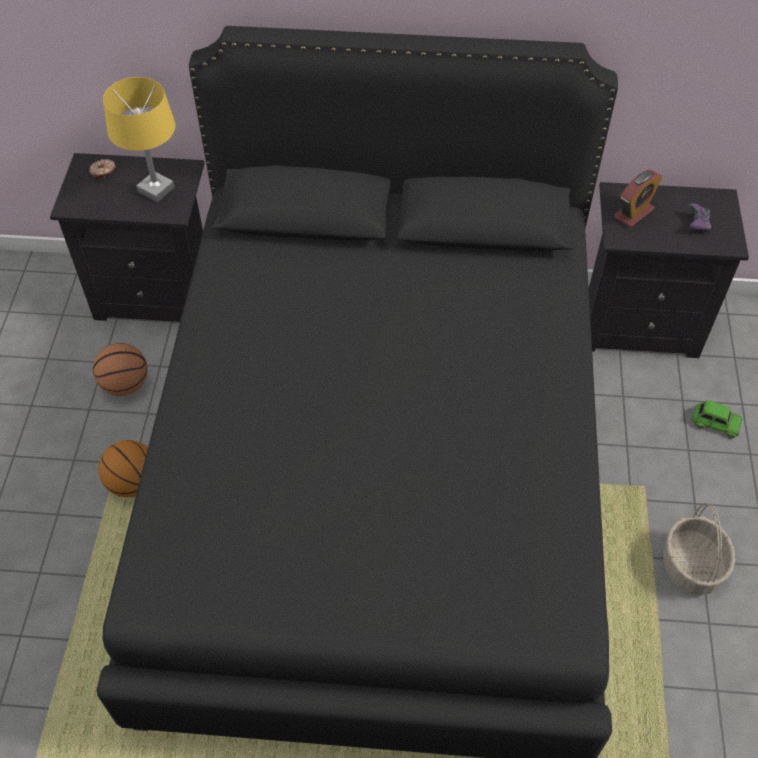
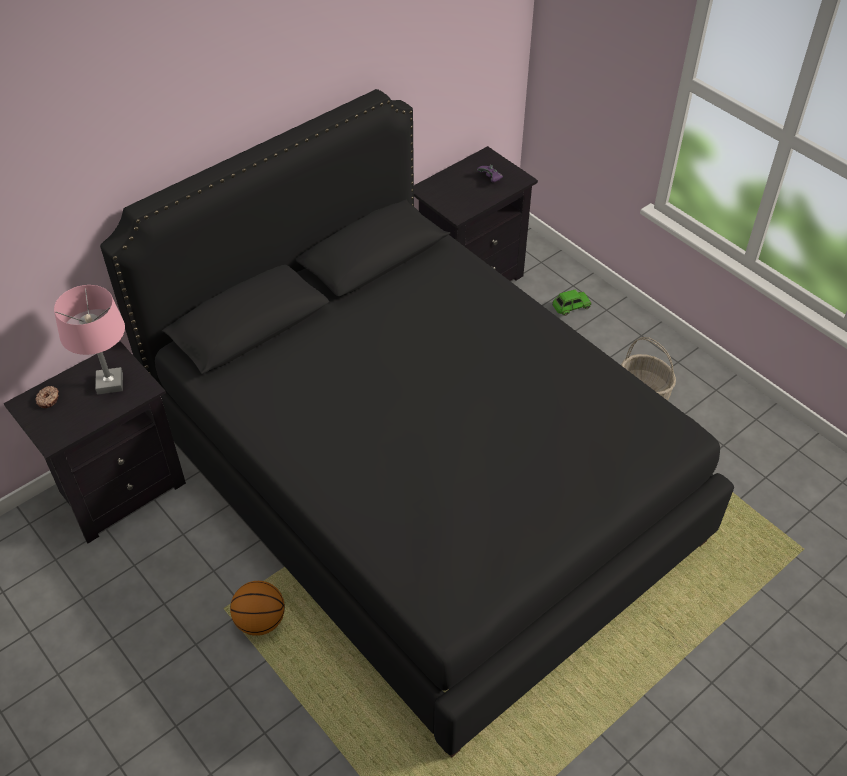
camera: 45 degrees left, 5 degrees down
basketball [93,343,148,396] -> none
yellow table lamp [103,77,175,202] -> pink table lamp [54,285,125,395]
alarm clock [614,170,662,228] -> none

